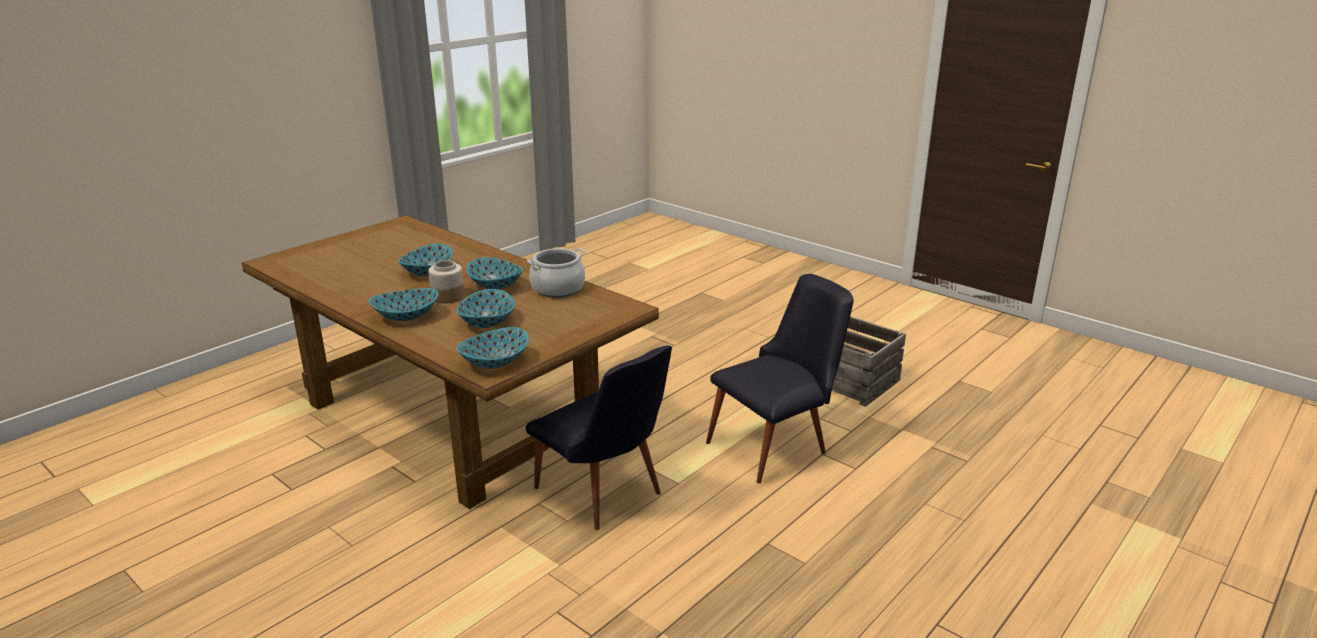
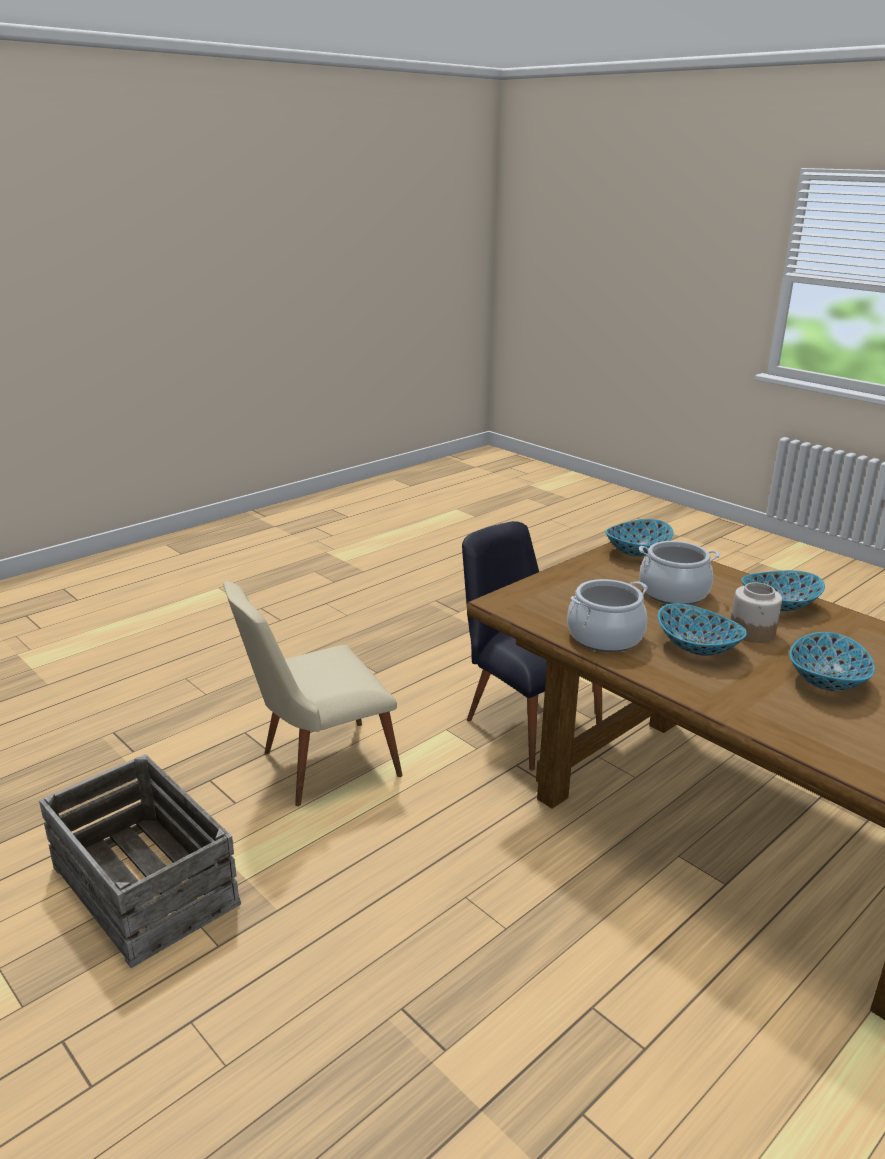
camera: 175 degrees left, 0 degrees up
bowl [457,289,515,328] -> cooking pot [639,541,720,605]
black chair [706,274,854,483] -> beige chair [223,581,402,806]

